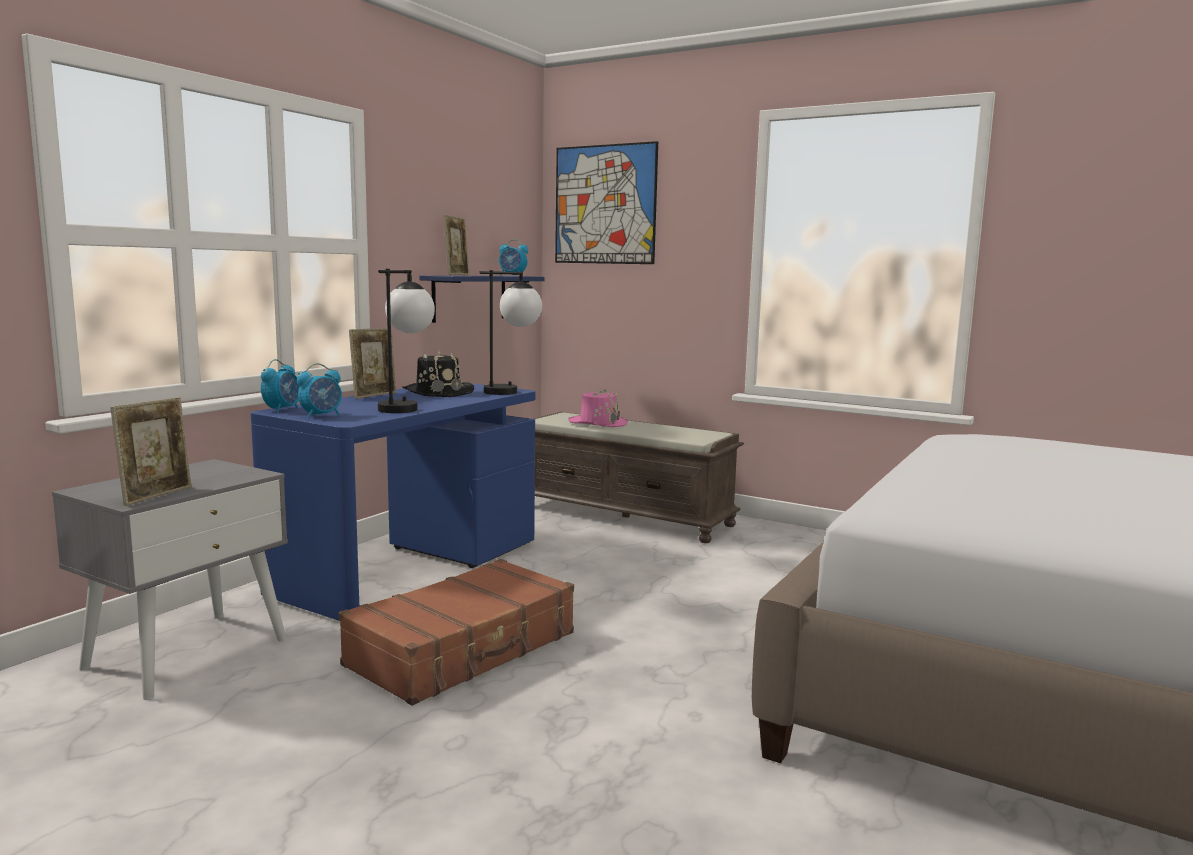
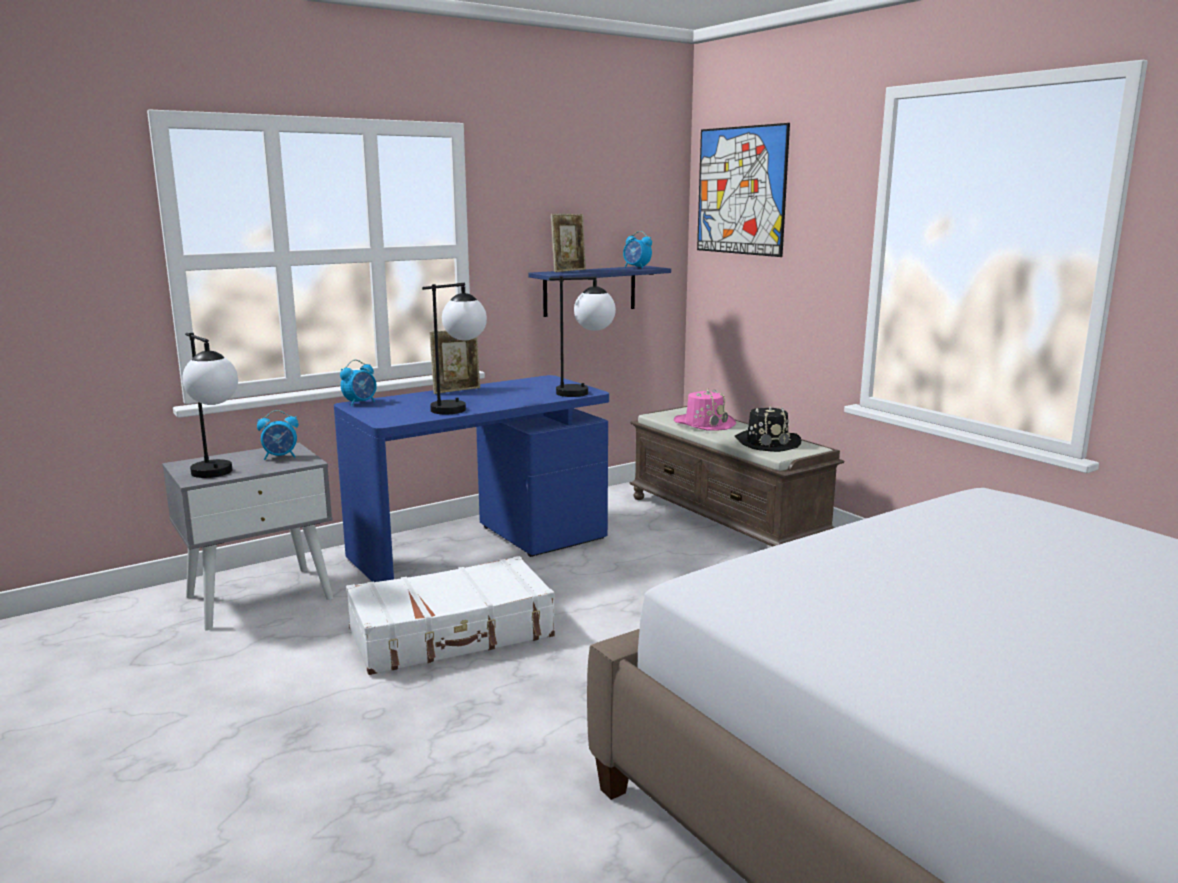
camera: 25 degrees right, 5 degrees up
picture frame [111,397,191,506] -> table lamp [182,333,238,478]
alarm clock [297,363,342,419] -> alarm clock moved to [257,410,299,460]
brown suitcase [339,559,574,706] -> white suitcase [346,556,555,675]
black hat [402,350,474,397] -> black hat moved to [735,405,801,452]

